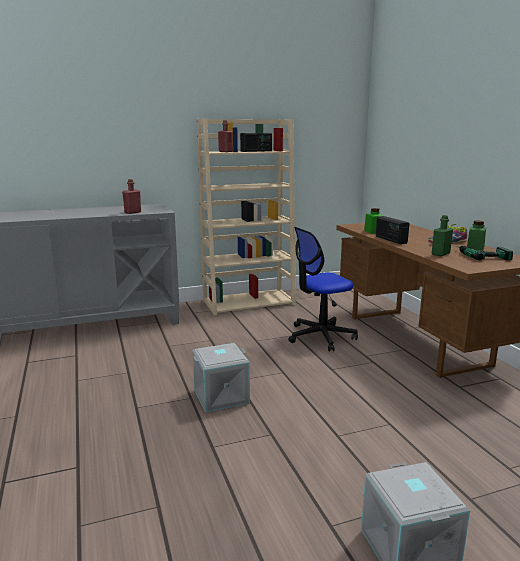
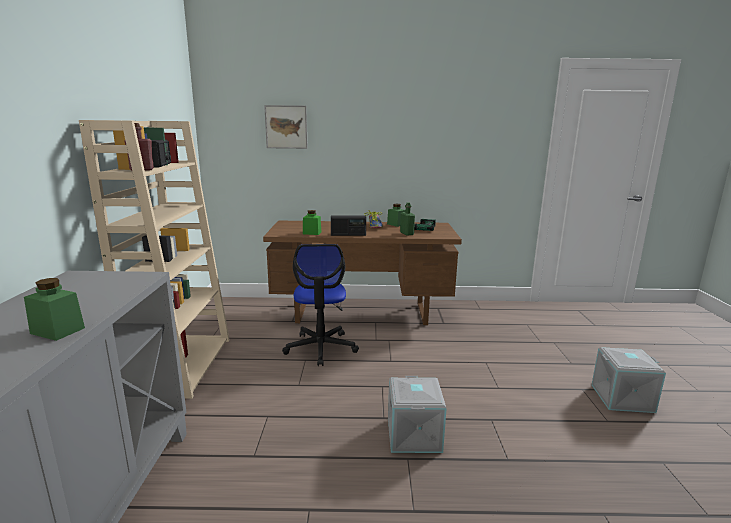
camera: 70 degrees left, 0 degrees up
red bottle [122,179,141,214] -> none
none -> green jar [24,278,85,341]
none -> picture [264,105,308,149]

